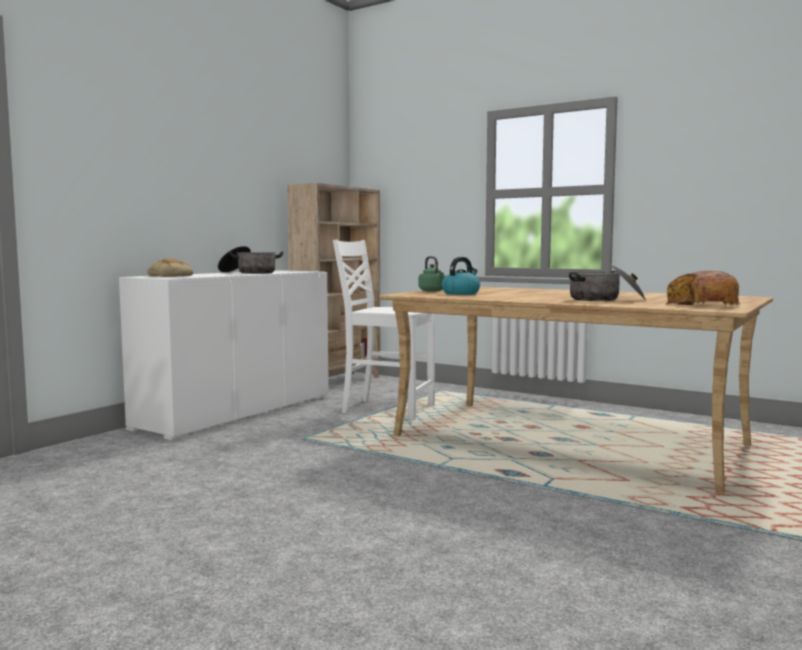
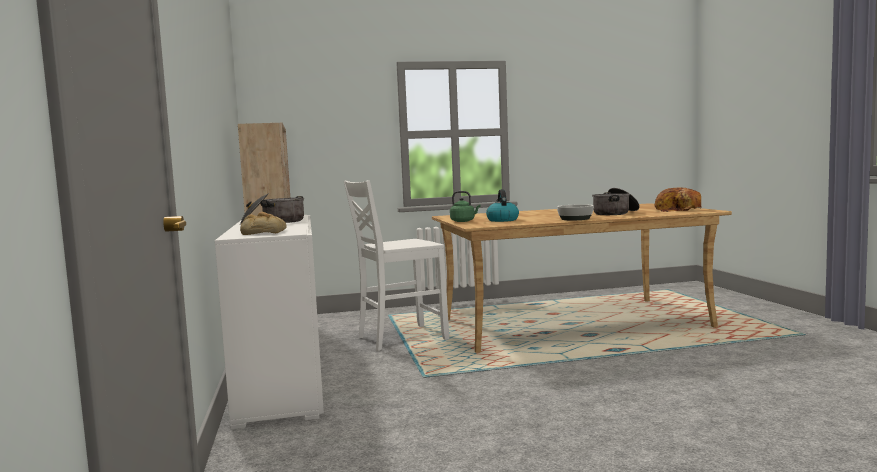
camera: 45 degrees left, 0 degrees up
none -> bowl [557,204,594,220]

